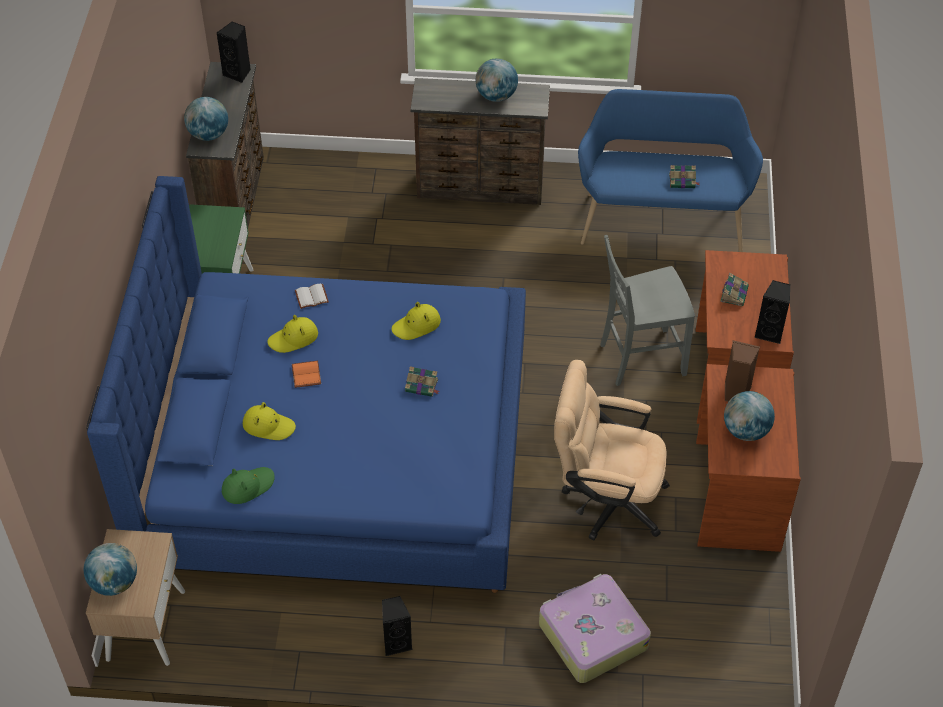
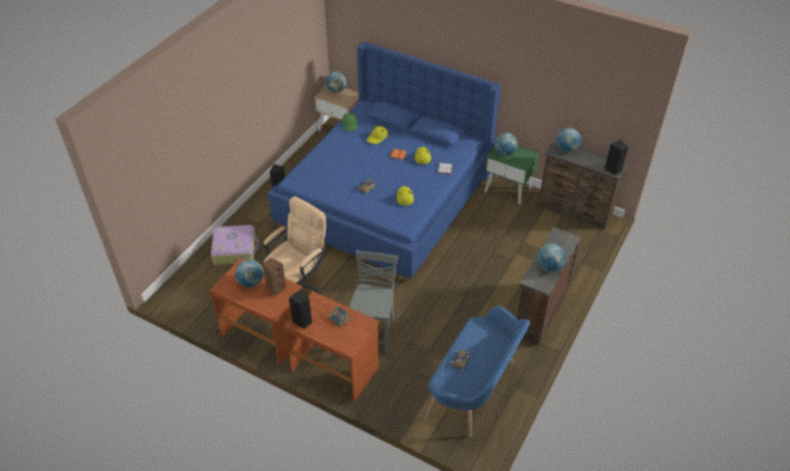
camera: 115 degrees right, 5 degrees down
none -> globe [494,133,518,156]

